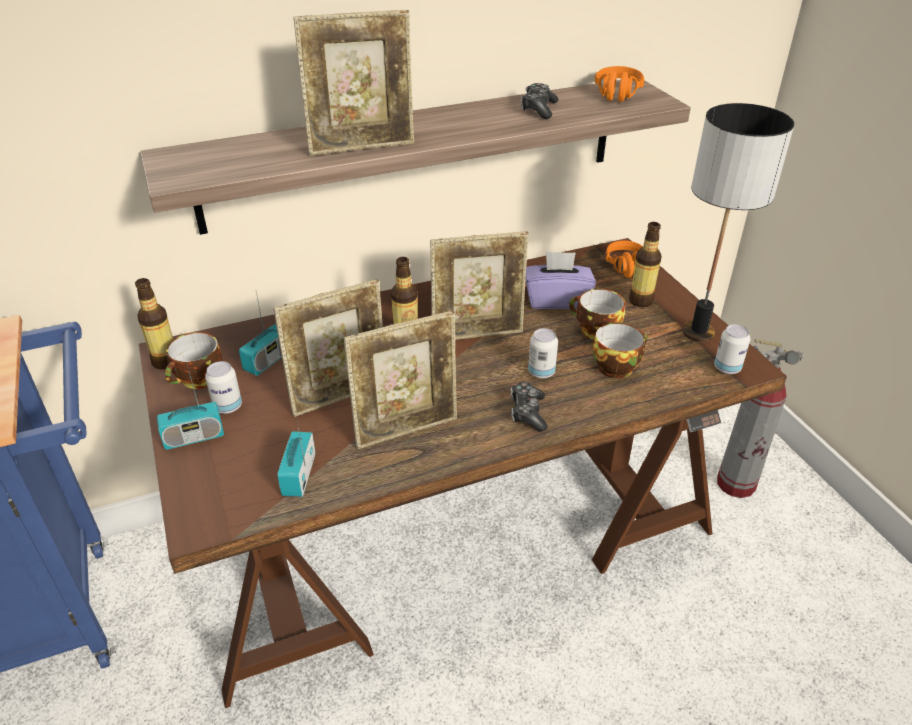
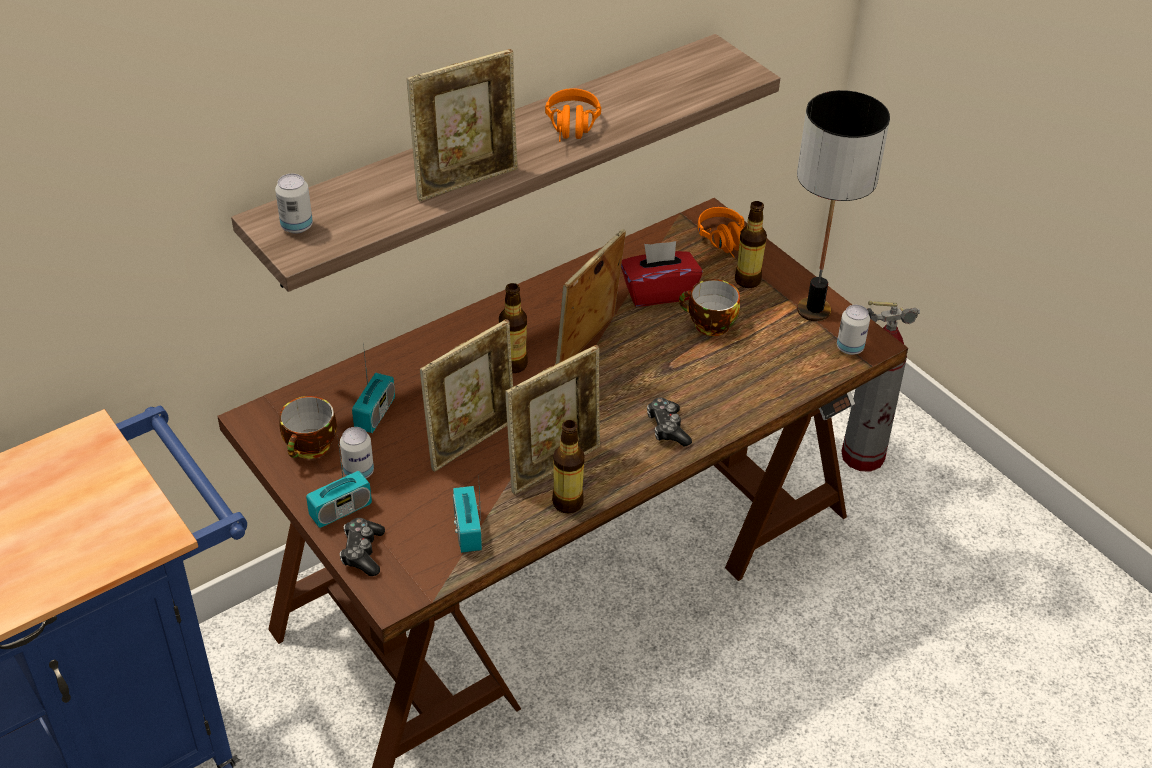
camera: 15 degrees left, 5 degrees up
bottle [135,278,173,369] -> bottle moved to [552,420,585,514]
picture frame [430,232,529,340] -> picture frame turned 150 degrees clockwise [555,229,626,364]
game controller [521,83,559,119] -> game controller moved to [339,518,385,576]
purple tissue box [526,251,596,309] -> red tissue box [621,241,702,307]
can [528,328,558,379] -> can moved to [275,174,313,234]
cup [593,323,647,379] -> none
orange headphones [595,66,644,102] -> orange headphones moved to [545,88,601,142]

